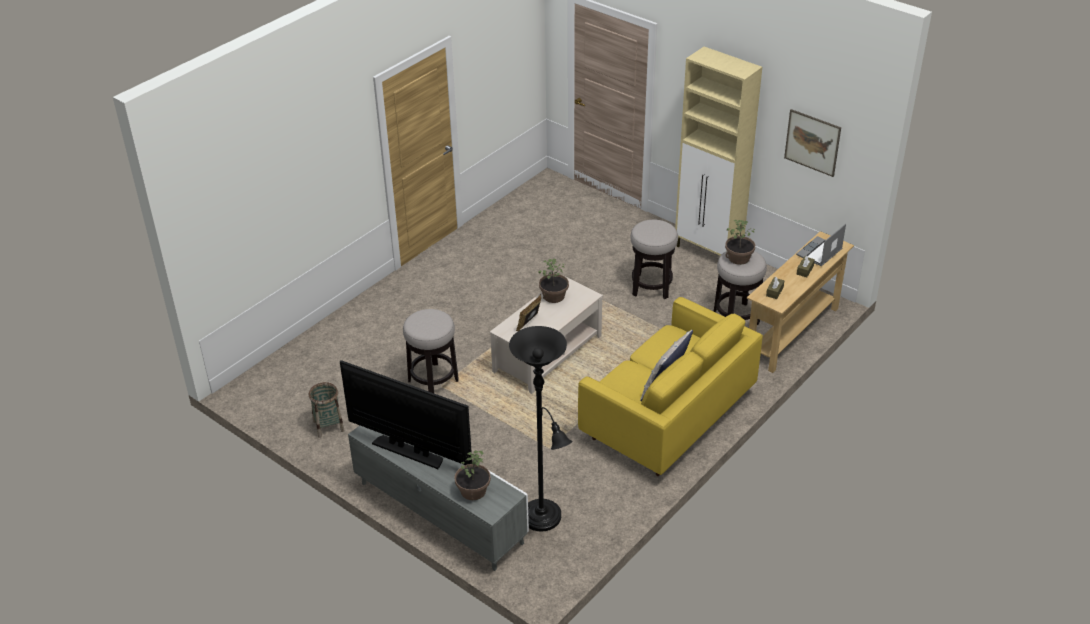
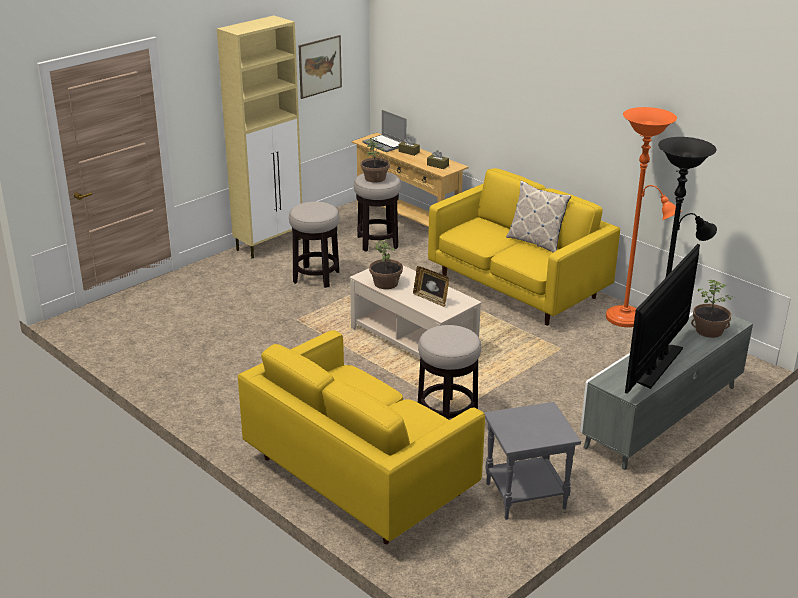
camera: 85 degrees left, 10 degrees down
basket [309,382,345,438] -> grey side table [484,402,581,520]
none -> yellow sofa [238,330,485,544]
none -> orange floor lamp [606,107,681,327]

